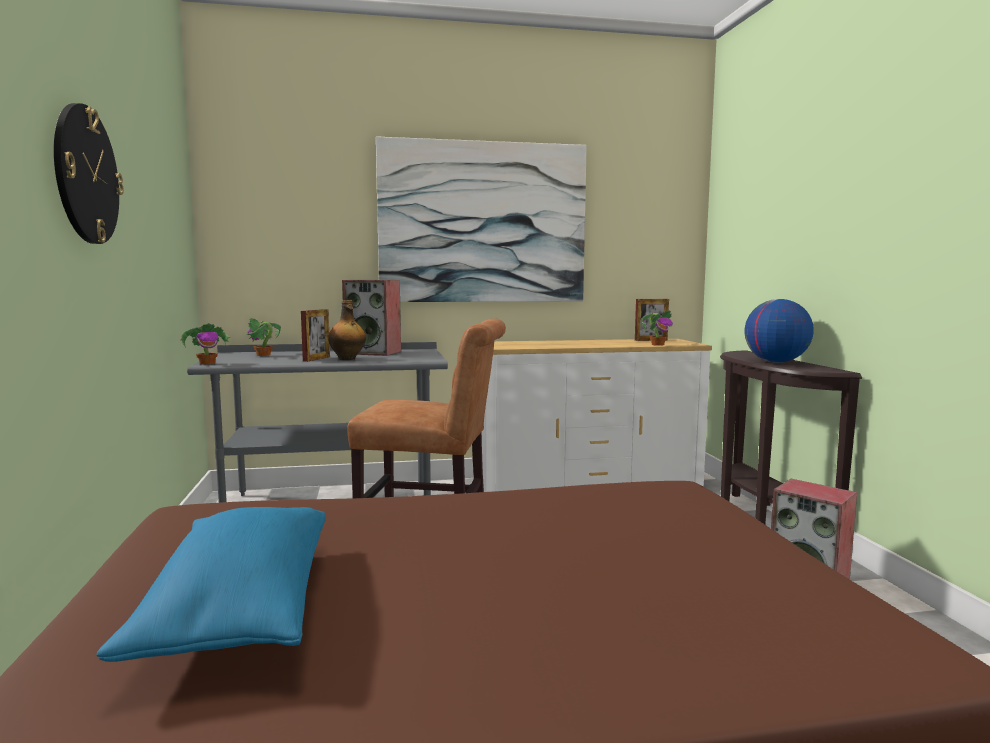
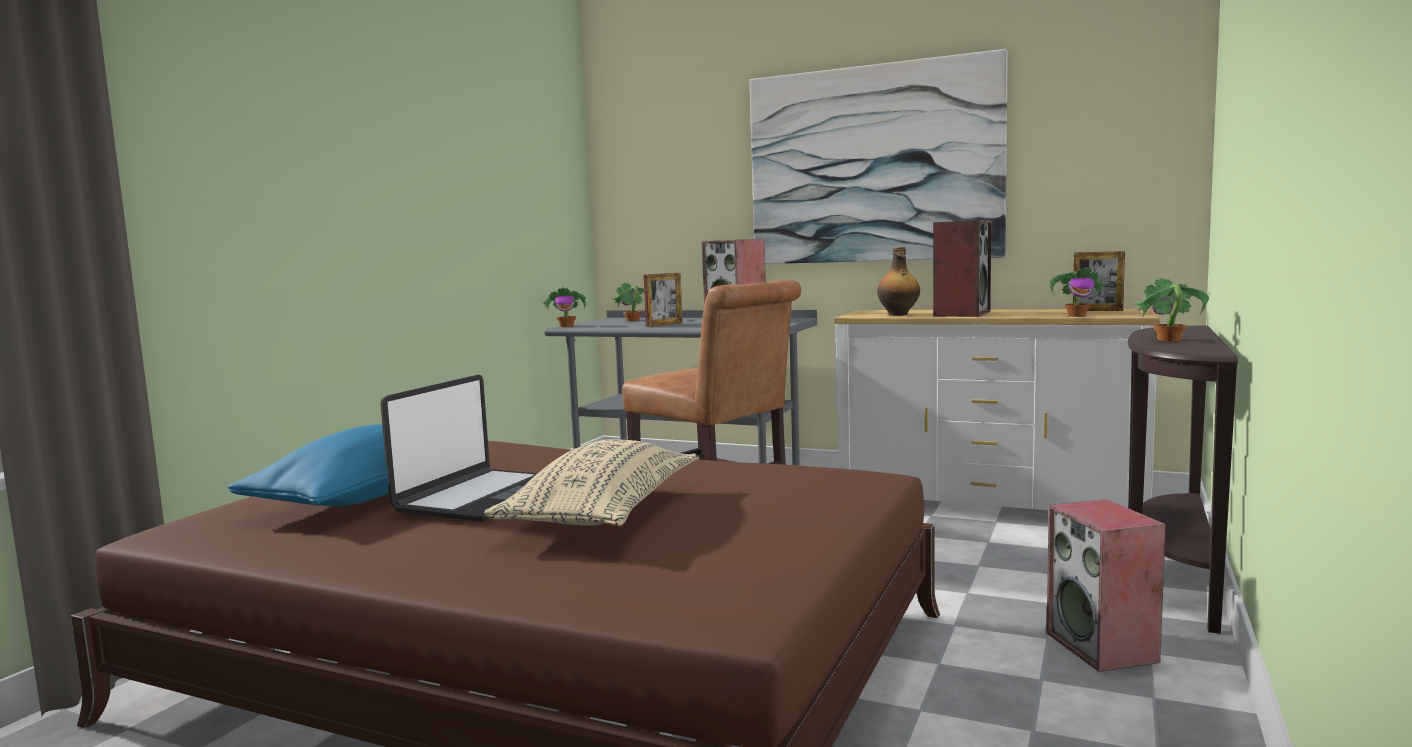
camera: 35 degrees right, 0 degrees up
wall clock [54,103,124,244] -> none
bottle [328,300,366,360] -> bottle moved to [877,247,920,316]
globe [744,299,814,363] -> potted plant [1133,278,1209,341]
none -> laptop [380,375,538,522]
none -> beige pillow [484,439,696,526]
none -> speaker [933,220,991,317]

